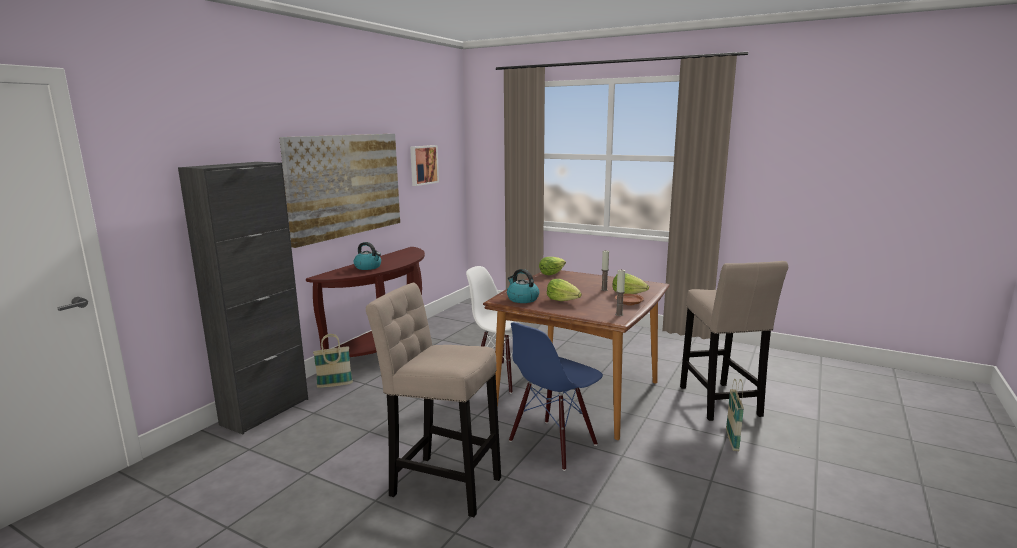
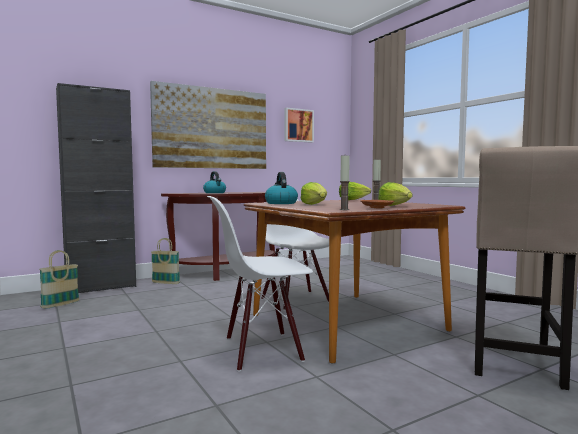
camera: 30 degrees right, 10 degrees down
beige stool [366,283,501,517] -> none
blue chair [509,322,603,471] -> white chair [207,196,313,372]
basket [726,379,744,451] -> basket moved to [39,250,79,309]

